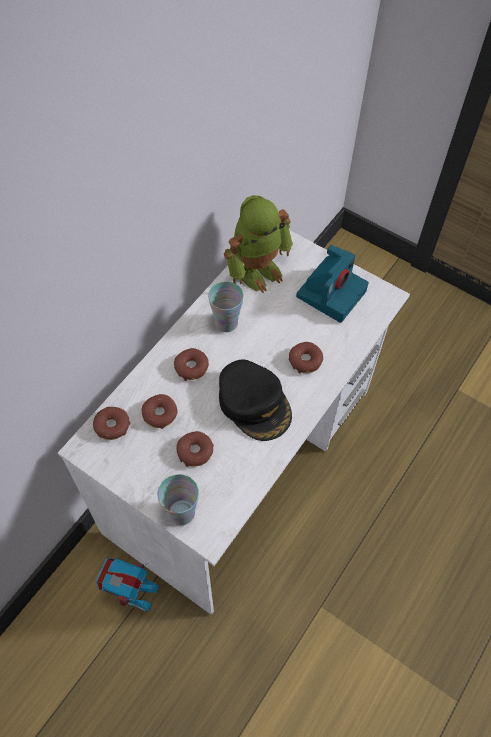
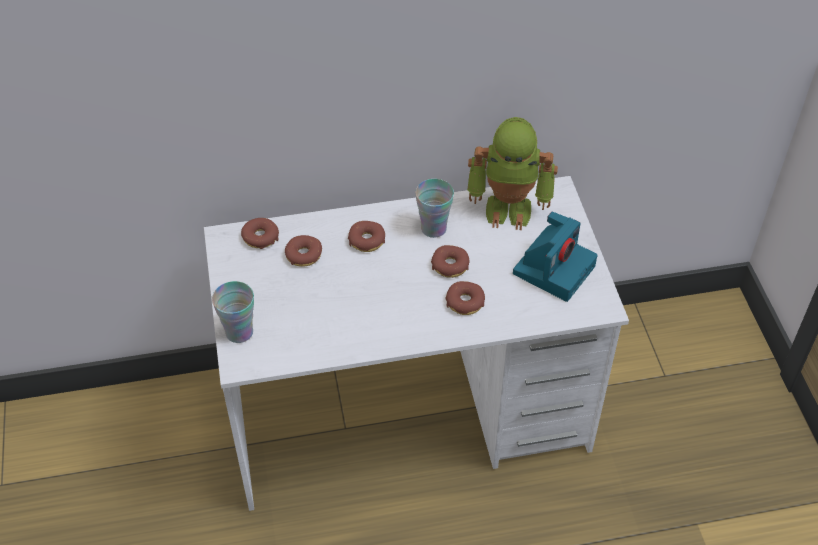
camera: 45 degrees right, 10 degrees down
toy robot [96,558,159,611] -> none
donut [176,431,214,467] -> donut moved to [431,245,469,278]
black cap [219,360,292,441] -> none
camera [296,245,369,323] -> camera turned 45 degrees counterclockwise [513,211,598,302]

